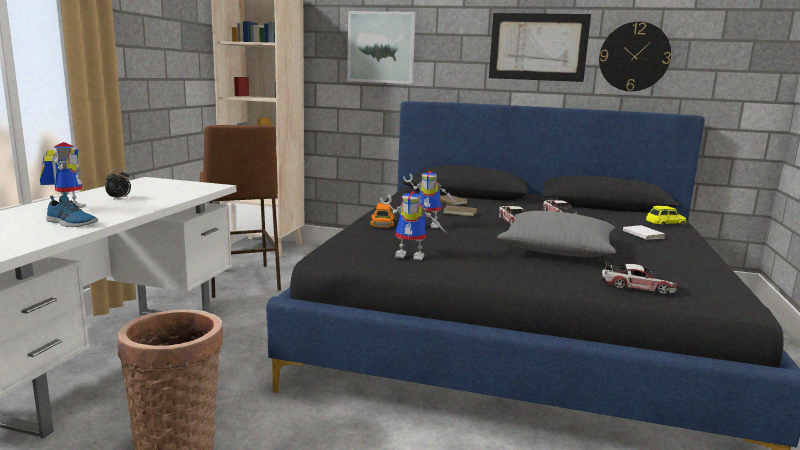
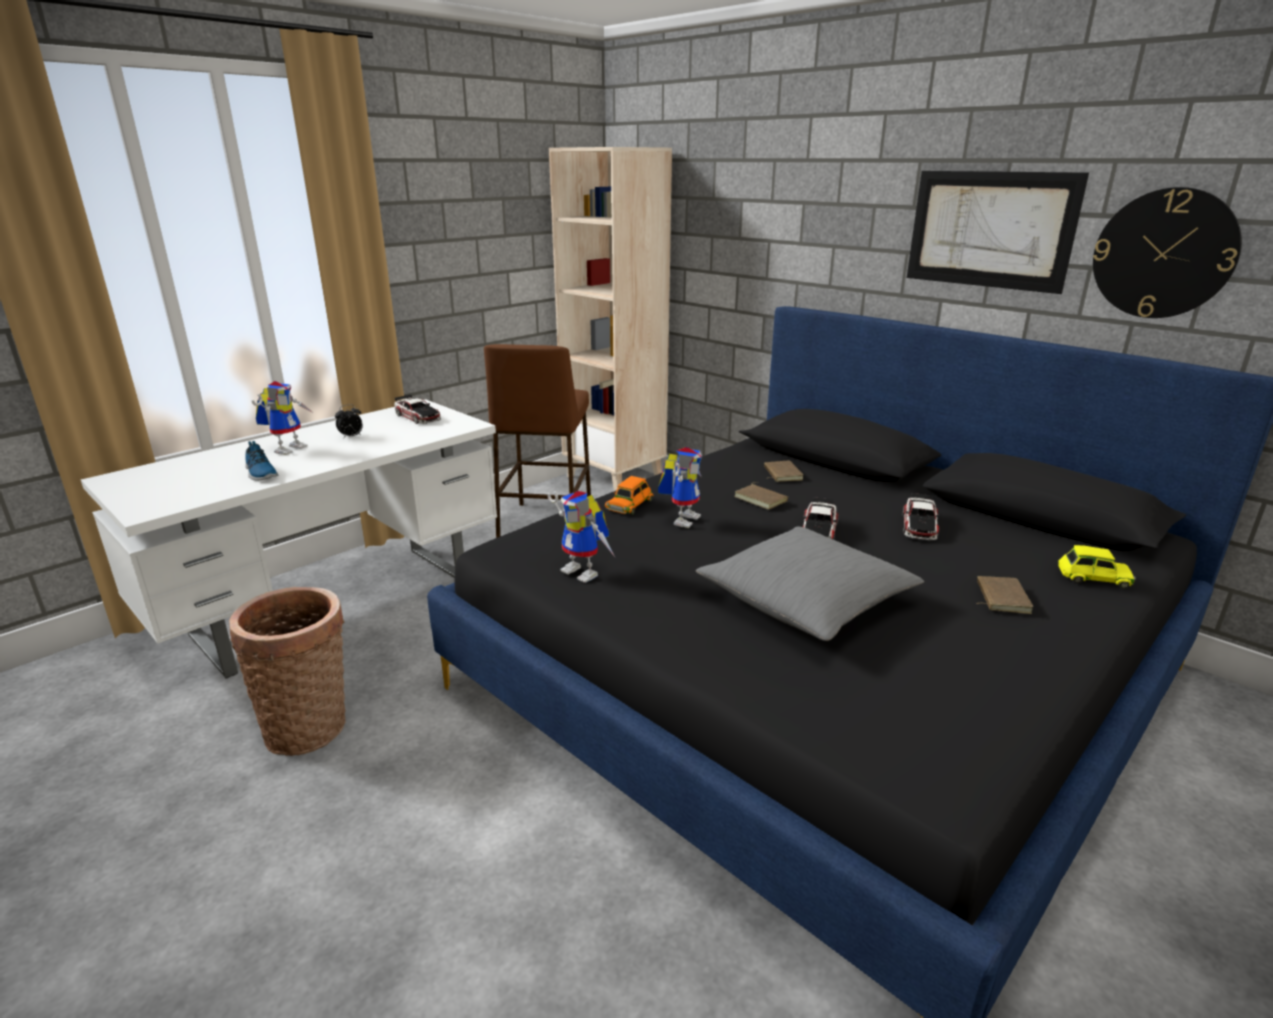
camera: 30 degrees right, 10 degrees up
picture [347,11,416,84] -> none
toy robot [403,171,459,228] -> toy robot turned 105 degrees counterclockwise [658,447,702,528]
toy car [602,261,677,294] -> toy car moved to [394,394,441,424]
white book [623,225,665,240] -> brown book [976,576,1033,614]

